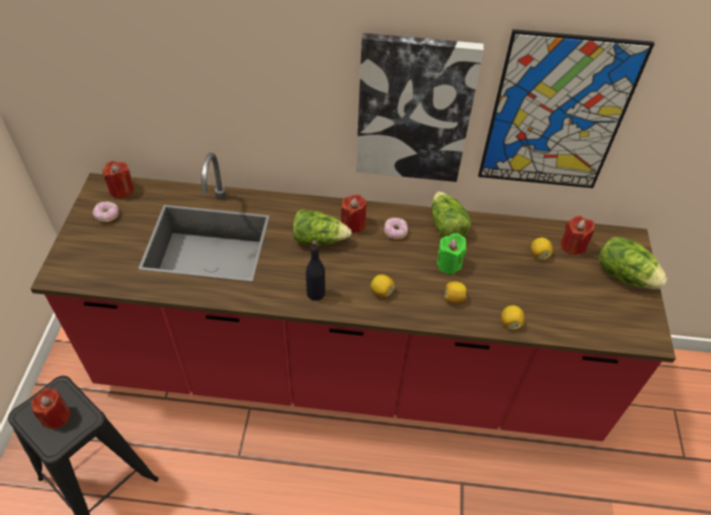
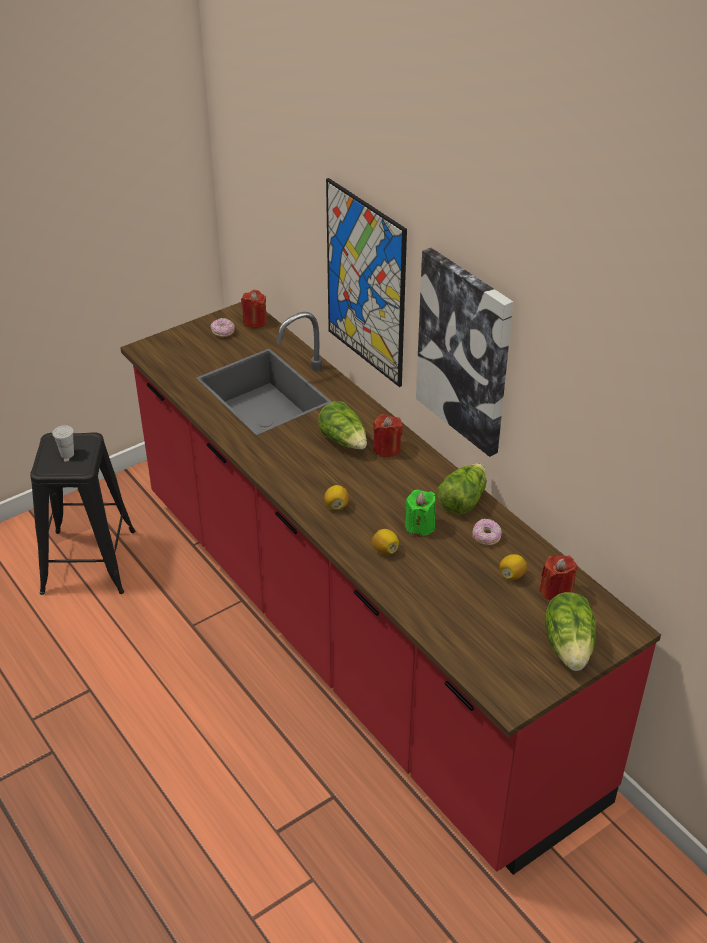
camera: 50 degrees right, 10 degrees down
red candle [31,388,70,429] -> white cup [52,425,74,459]
black bottle [305,240,325,301] -> none
donut [384,218,408,239] -> donut moved to [472,519,502,545]
picture [478,29,654,188] -> picture moved to [326,178,407,387]
lemon [501,305,525,330] -> none

